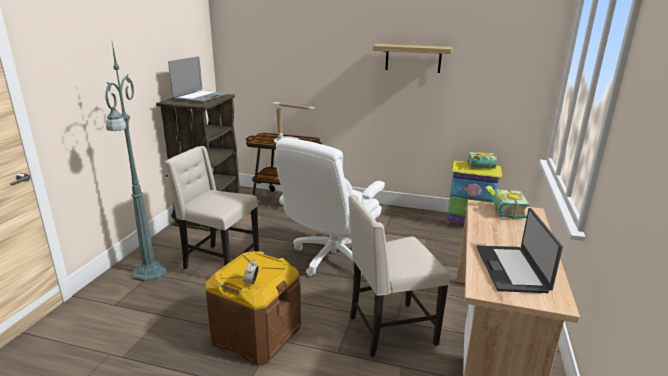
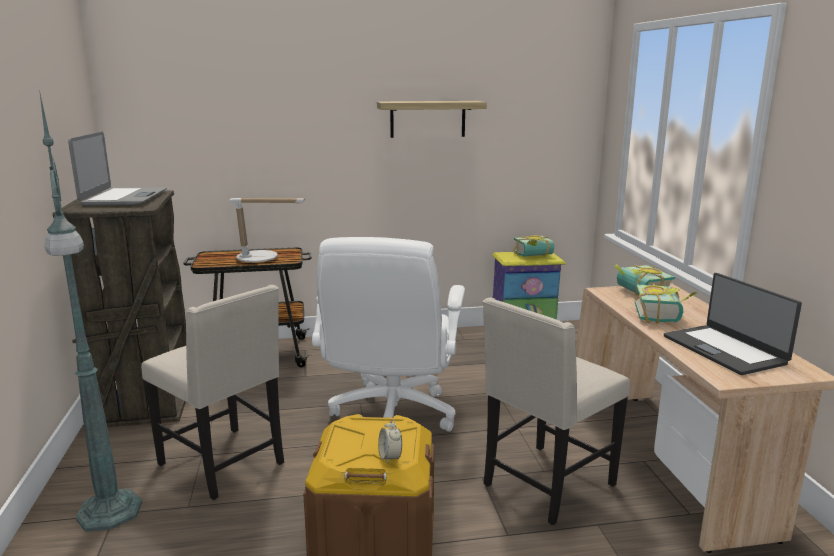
camera: 25 degrees left, 5 degrees down
beige chair [165,146,259,269] -> beige chair turned 135 degrees counterclockwise [141,285,284,500]
none -> book [635,283,697,324]

